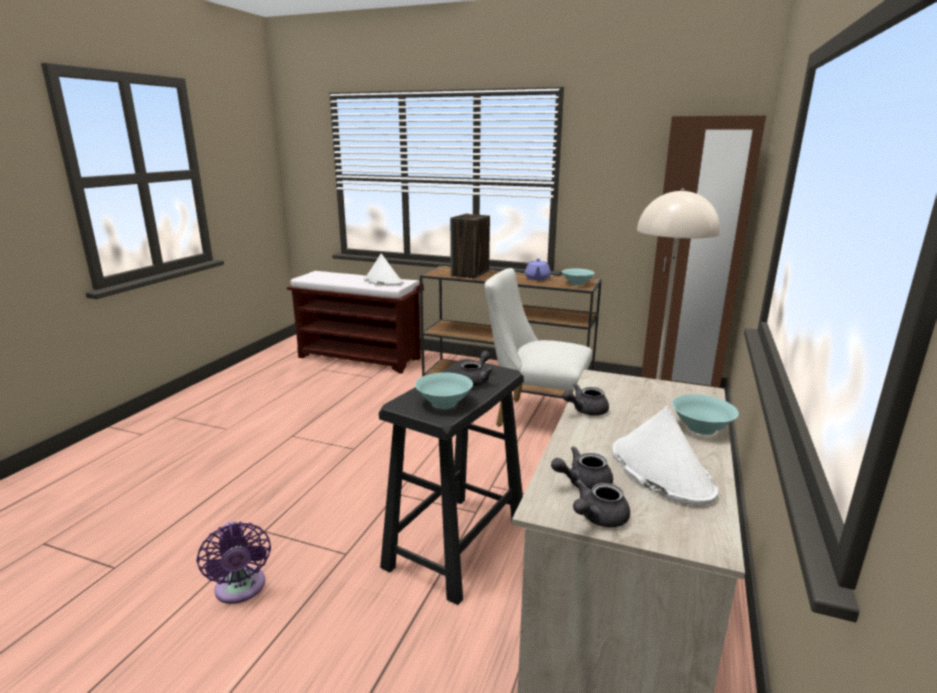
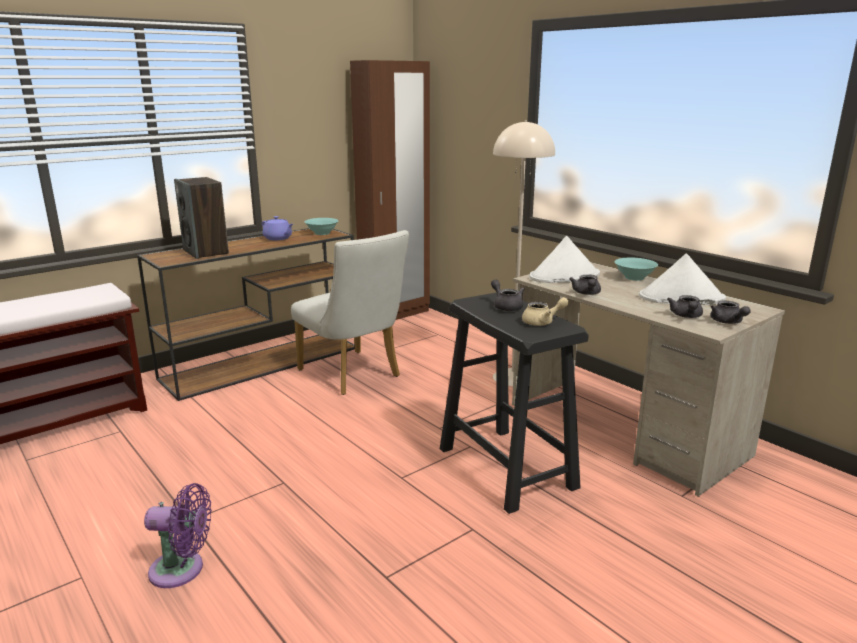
camera: 60 degrees left, 0 degrees up
purple fan [197,522,271,604] -> purple fan moved to [144,483,212,588]
white hat [364,254,403,286] -> white hat moved to [529,236,600,283]
turquoise bowl [415,372,473,409] -> beige teapot [522,297,569,326]
white chair [485,268,592,427] -> white chair turned 90 degrees counterclockwise [291,230,409,395]

